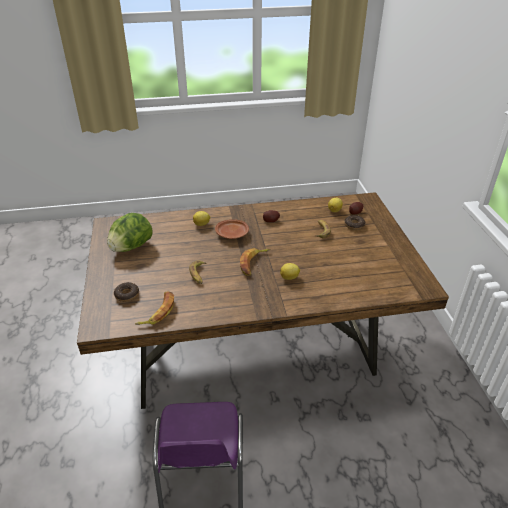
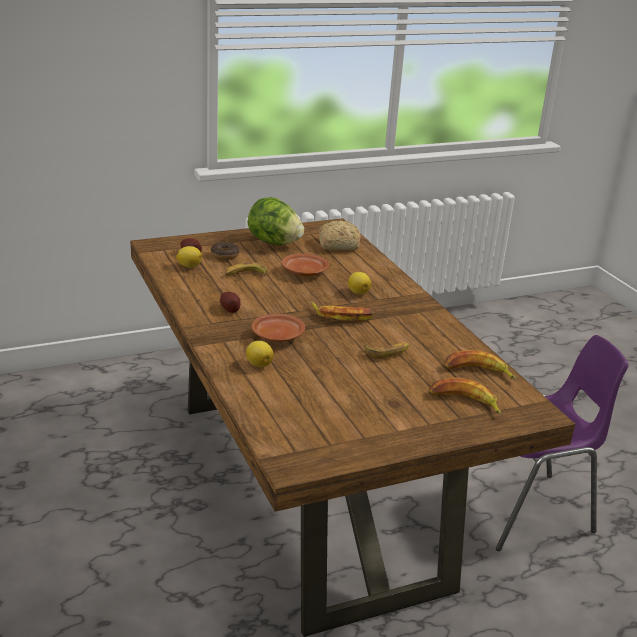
camera: 105 degrees left, 10 degrees down
lettuce [107,213,153,252] -> lettuce moved to [247,197,304,245]
donut [114,282,139,302] -> banana [428,378,502,415]
none -> brown plate [282,253,329,277]
none -> bread [319,220,360,250]

